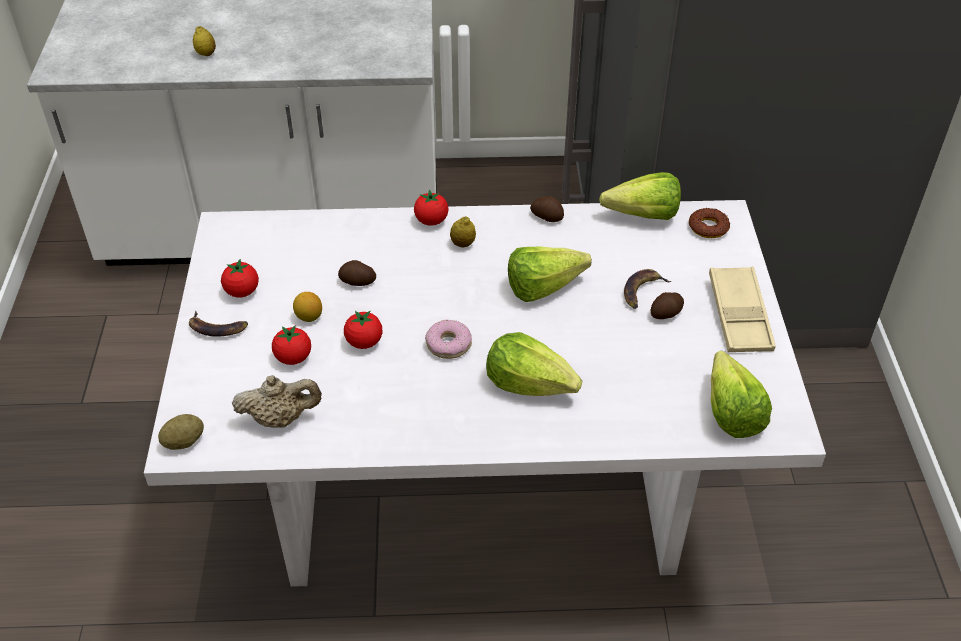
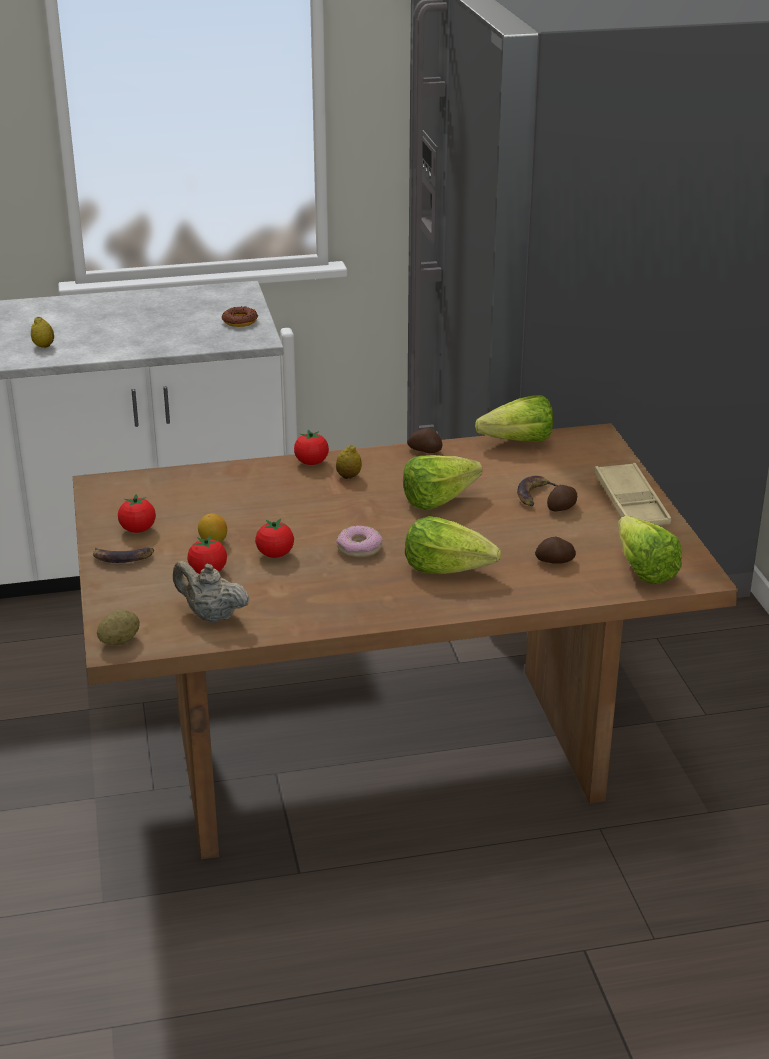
camera: 10 degrees left, 15 degrees down
white dining table [144,200,826,587] -> brown dining table [73,423,738,859]
beige teapot [232,375,322,427] -> beige teapot turned 135 degrees counterclockwise [173,561,250,623]
potato [338,260,376,286] -> potato moved to [535,537,576,564]
donut [689,208,730,238] -> donut moved to [222,306,258,327]

